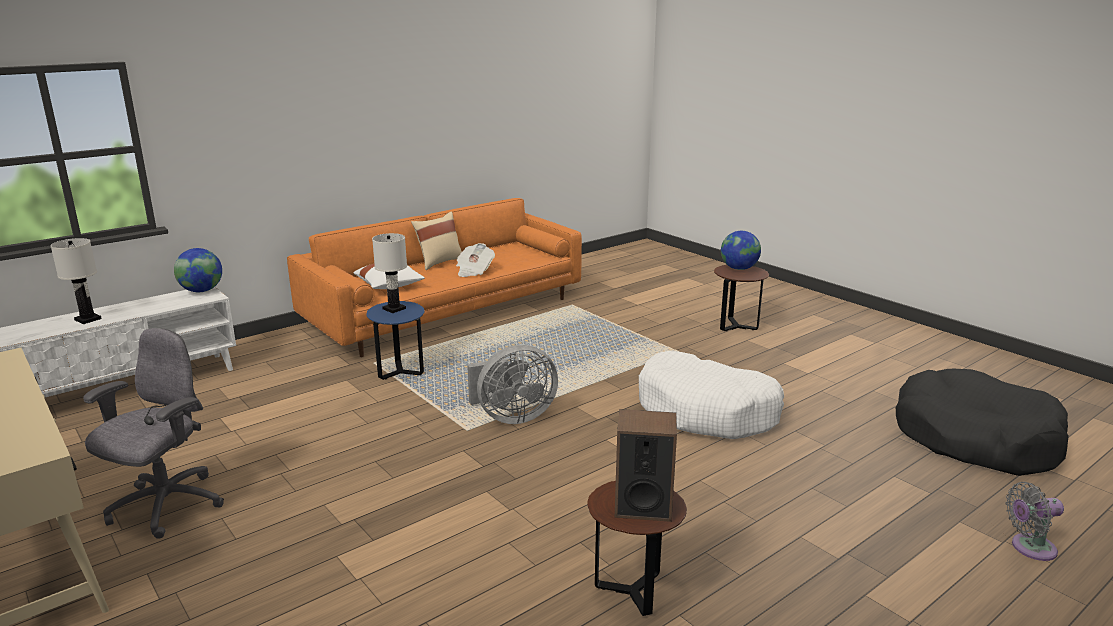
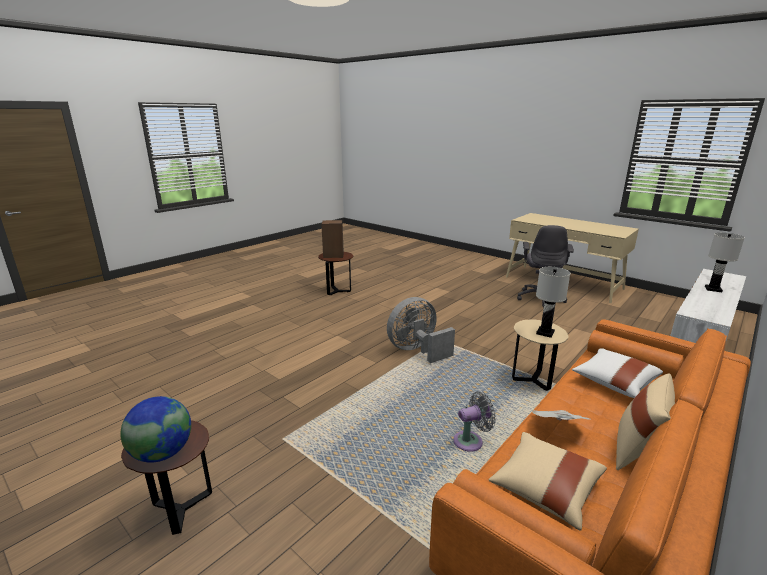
camera: 170 degrees right, 0 degrees up
globe [174,248,222,292] -> none
blue side table [366,301,424,380] -> beige side table [512,319,569,391]
white dog bed [639,351,784,439] -> none
black dog bed [896,369,1069,476] -> none
grey fan [1006,482,1064,561] -> grey fan moved to [454,391,496,452]
none -> beige pillow [489,432,607,530]

